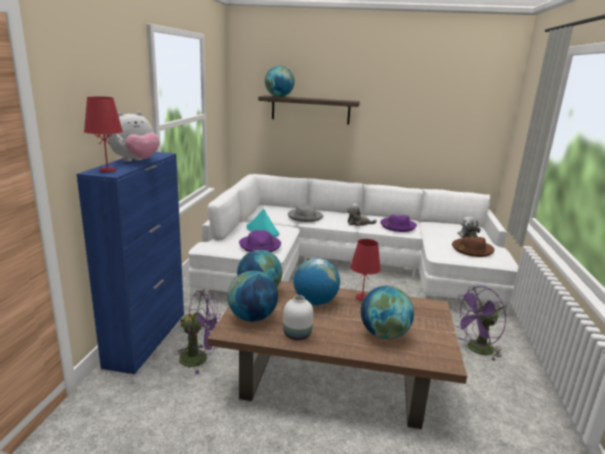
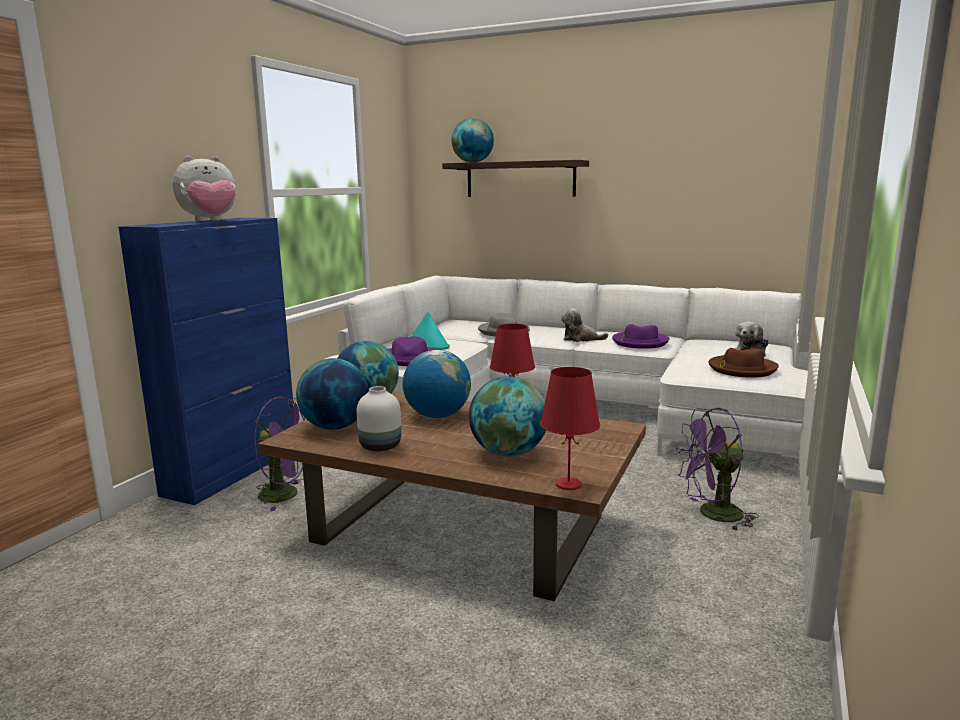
camera: 15 degrees right, 5 degrees down
red table lamp [84,97,123,172] -> red table lamp moved to [540,367,600,490]

